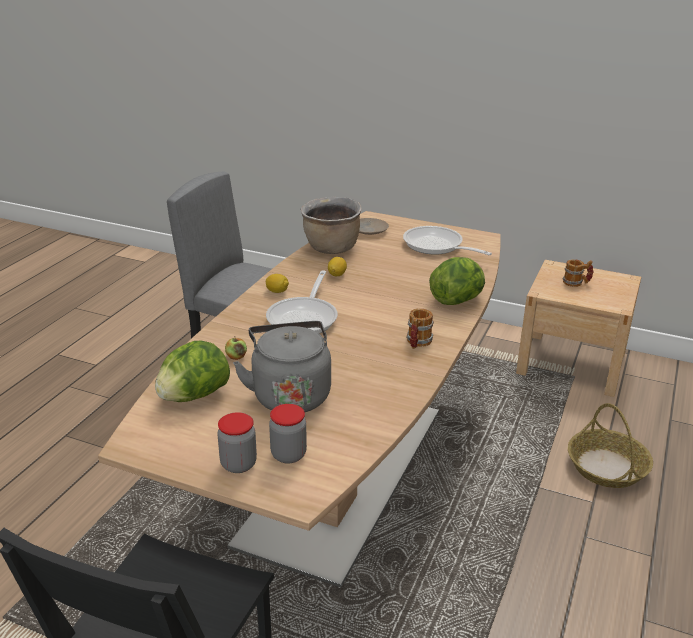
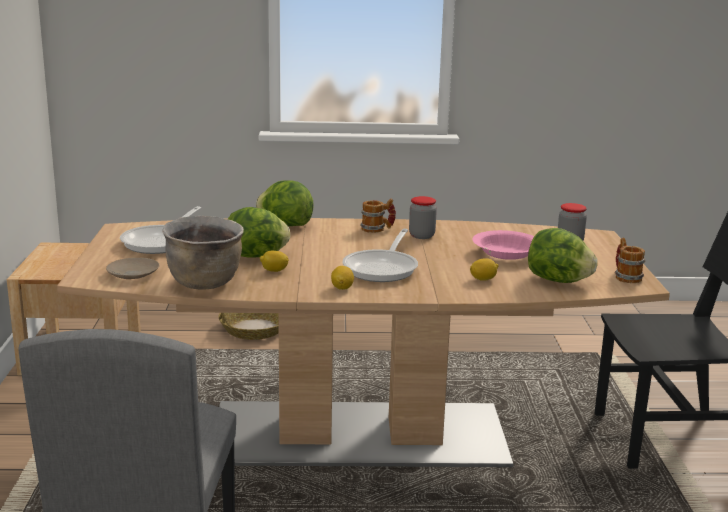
camera: 115 degrees left, 10 degrees down
jar [217,412,257,473] -> jar moved to [409,196,437,239]
apple [225,336,247,360] -> lemon [470,258,499,281]
grey kettle [233,321,331,412] -> pink bowl [472,230,534,260]
frying pan [266,270,338,334] -> frying pan turned 120 degrees clockwise [342,228,418,282]
mug [563,260,593,287] -> mug moved to [615,238,645,283]
none -> lettuce [228,207,290,258]

